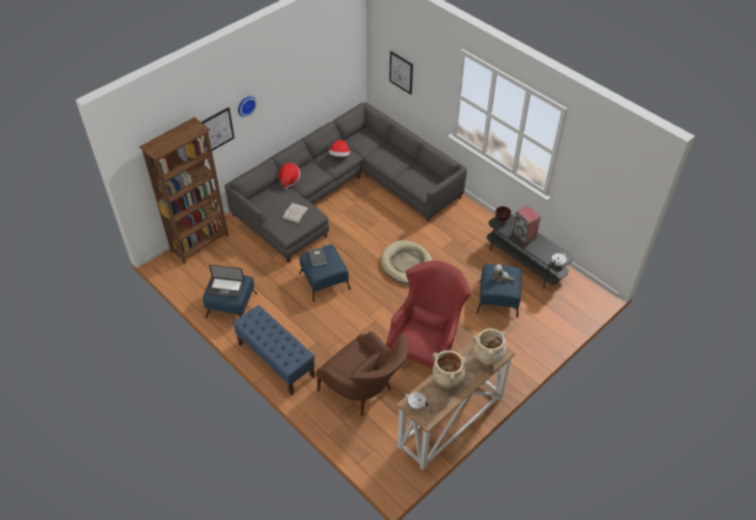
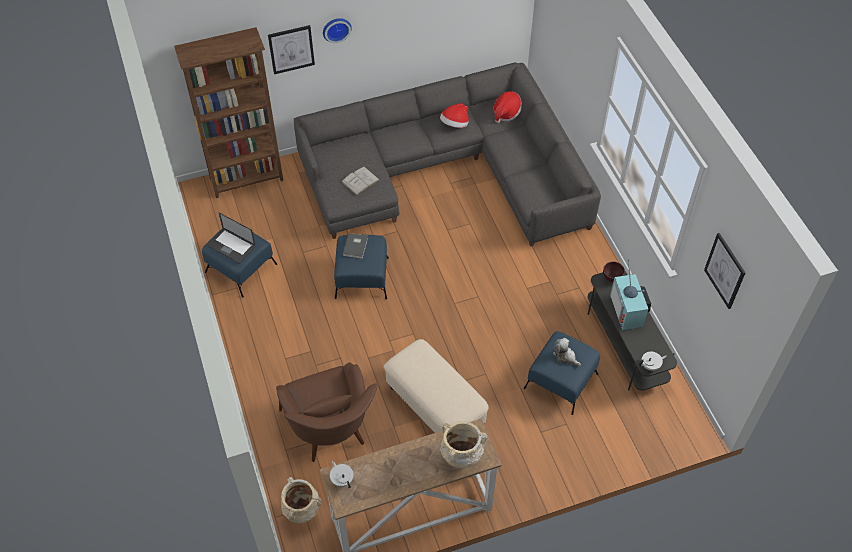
camera: 25 degrees right, 5 degrees up
blue bench [232,305,315,395] -> none
hat [279,163,300,189] -> hat moved to [494,91,522,123]
beige dog bed [381,240,433,284] -> none
red armchair [386,261,471,368] -> beige ottoman [384,339,489,433]
picture [389,51,413,95] -> picture moved to [704,233,745,309]
beige vase [433,350,468,388] -> beige vase moved to [281,477,322,523]
speaker [512,205,541,244] -> television [610,258,651,330]

